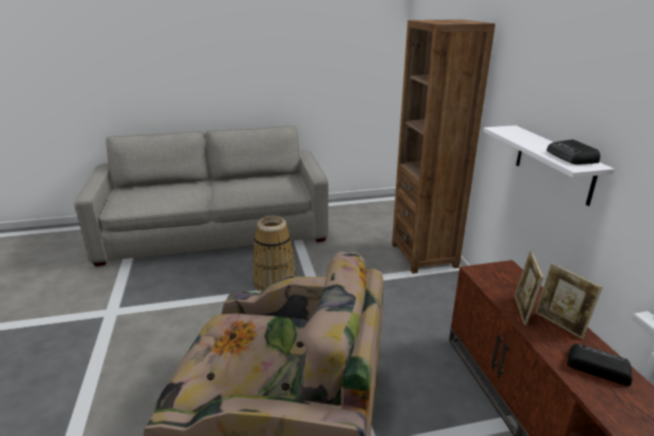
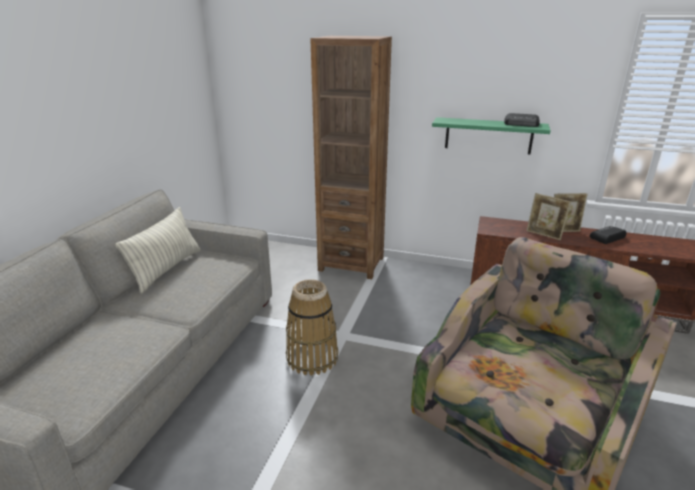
camera: 60 degrees left, 0 degrees up
white shelf [483,125,615,206] -> green shelf [432,117,551,154]
none -> pillow [115,207,201,294]

